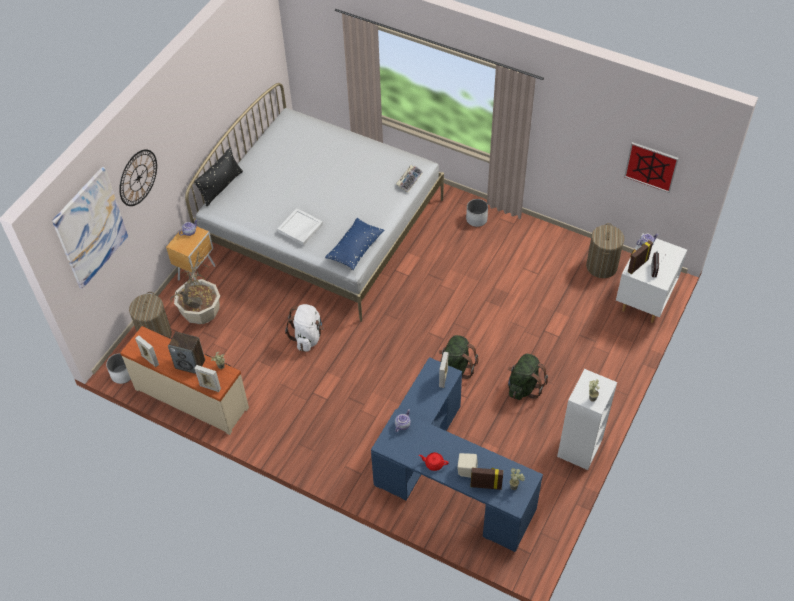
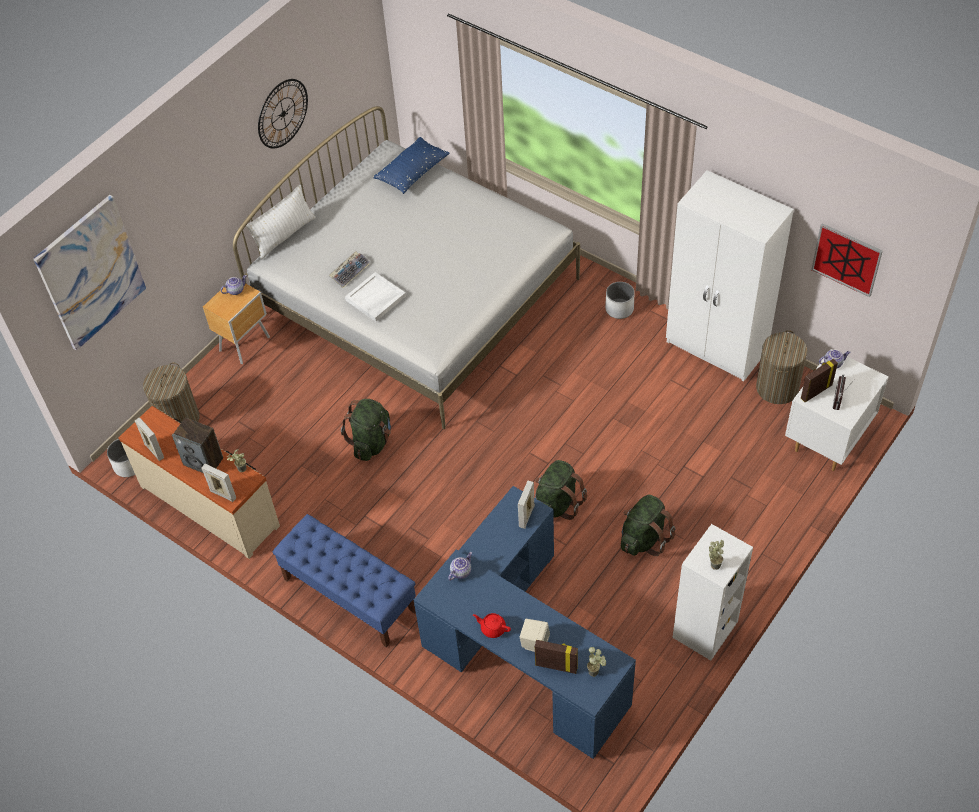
camera: 10 degrees right, 0 degrees up
wall clock [119,149,157,206] -> wall clock moved to [258,79,308,149]
potted plant [170,251,220,324] -> none
black pillow [194,147,243,206] -> white pillow [246,185,316,259]
white backpack [285,304,324,352] -> green backpack [341,399,391,461]
blue pillow [325,218,384,270] -> blue pillow moved to [373,137,450,194]
keyboard [396,165,423,193] -> keyboard moved to [329,251,370,288]
none -> blue bench [273,514,416,648]
none -> white wardrobe [666,170,794,381]

